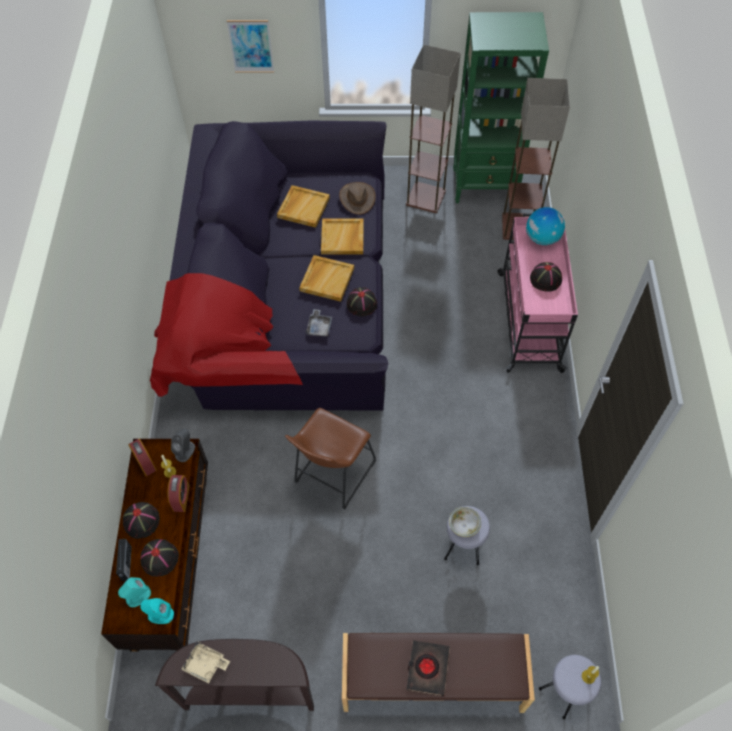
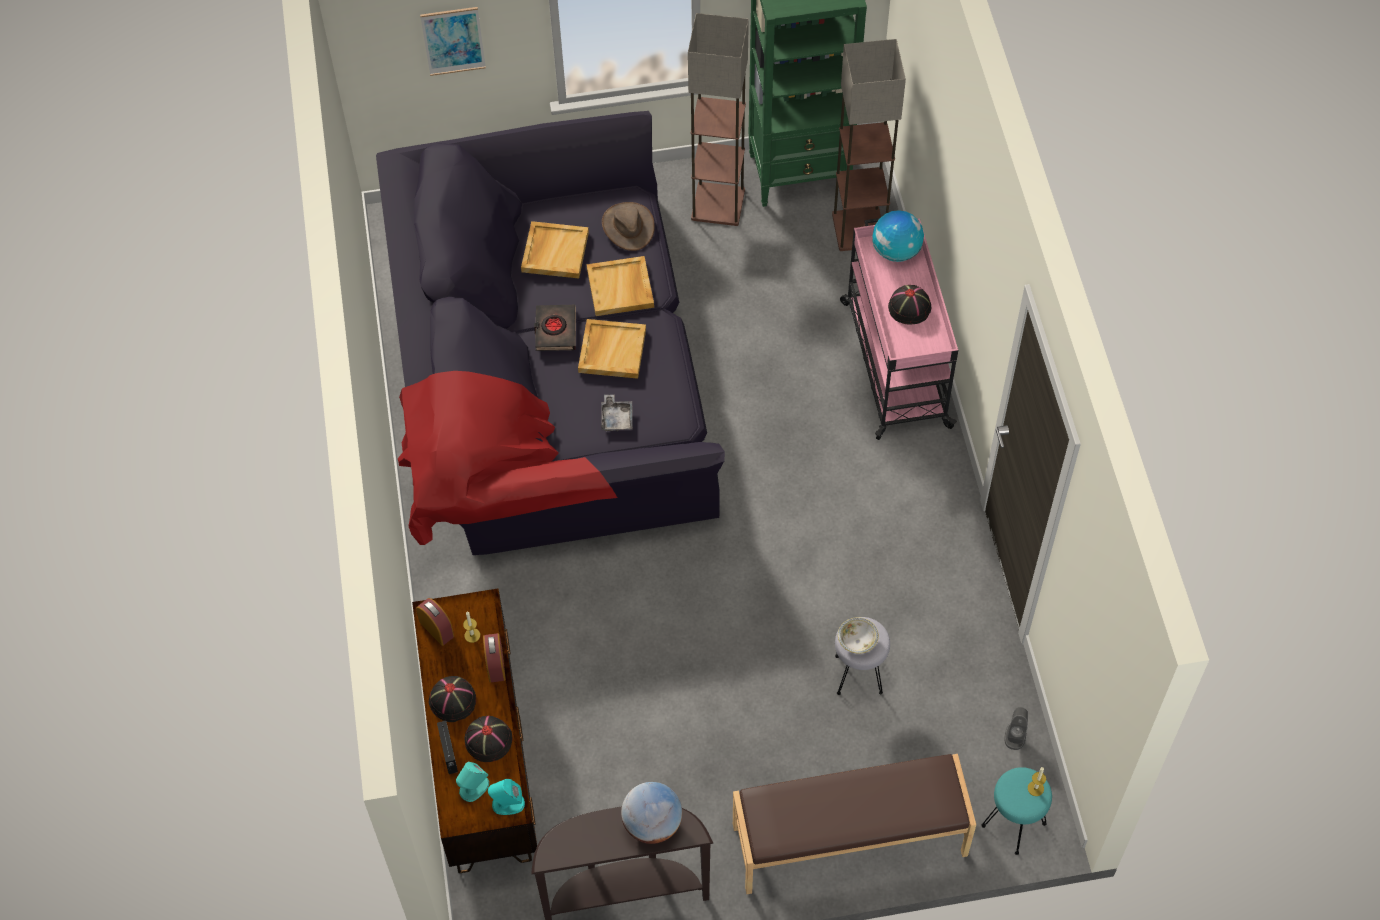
camera: 10 degrees left, 0 degrees up
grey speaker [171,429,195,462] -> grey speaker moved to [1004,707,1028,750]
beige tray [181,641,230,683] -> none
brown stool [285,408,376,510] -> none
black hat [347,287,377,316] -> none
black book [406,640,450,696] -> black book moved to [534,305,576,351]
grey stool [539,655,601,719] -> turquoise stool [981,767,1052,855]
none -> globe [621,782,682,844]

